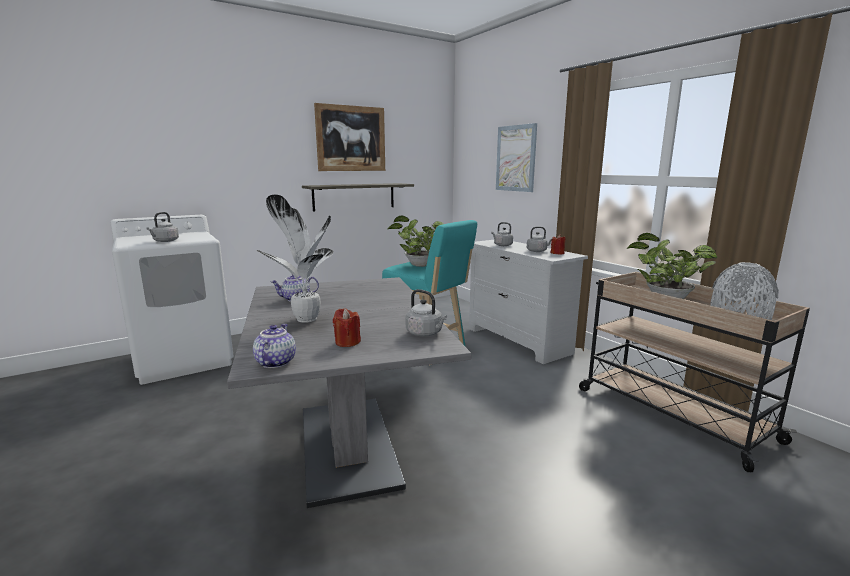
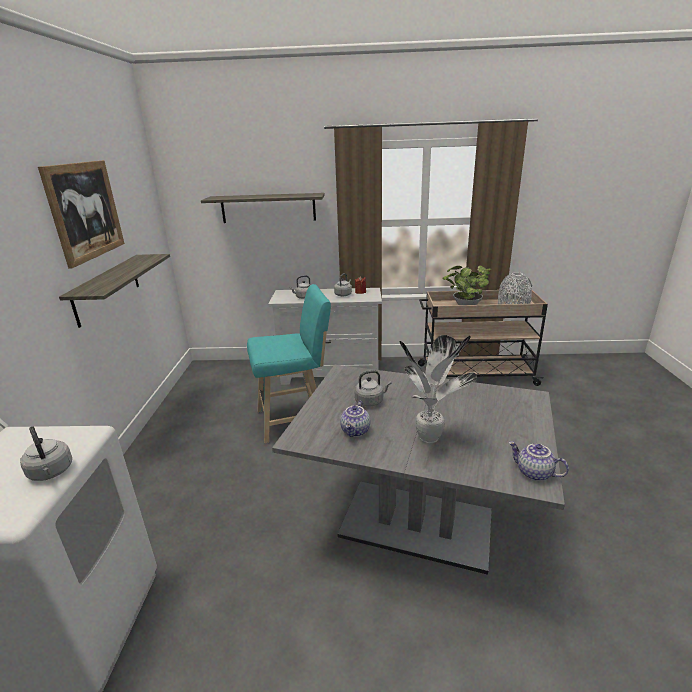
camera: 55 degrees left, 10 degrees up
red candle [333,308,361,347] -> none
potted plant [387,216,443,267] -> none
grey kettle [406,289,447,336] -> grey kettle moved to [355,370,391,407]
picture [496,123,537,192] -> shelf [201,193,324,223]

